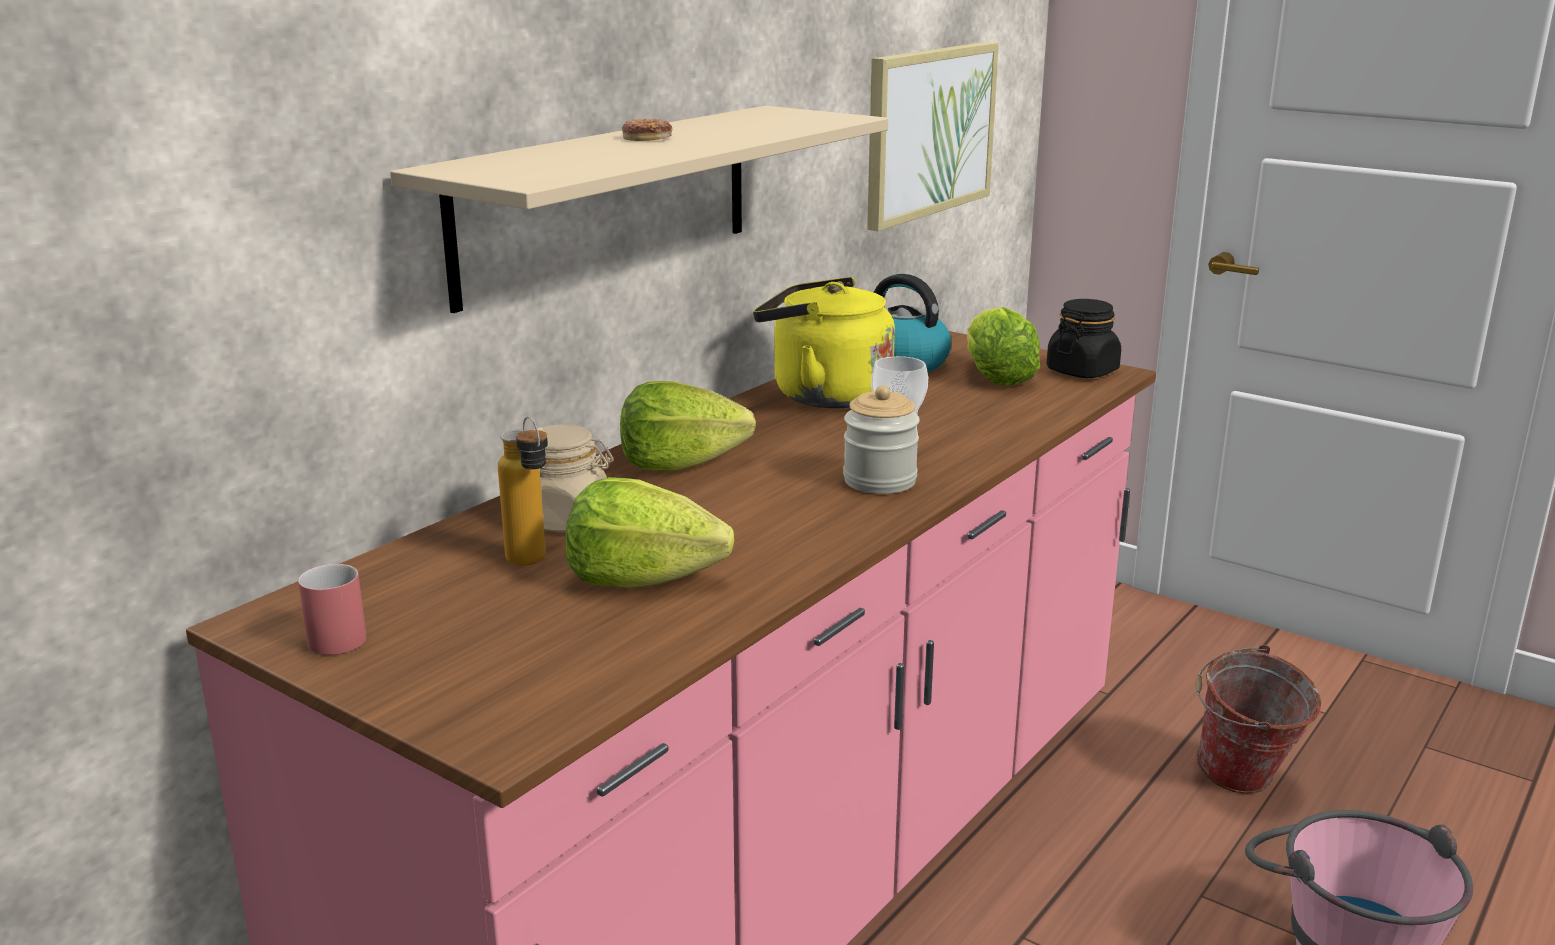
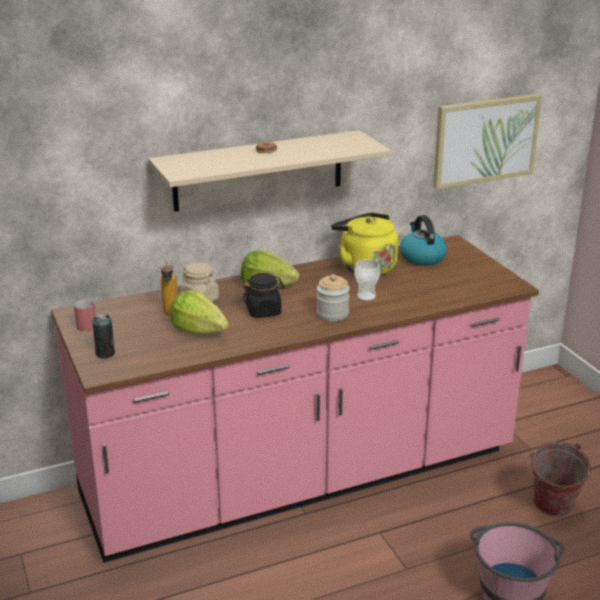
camera: 30 degrees right, 5 degrees up
lettuce [967,307,1040,386] -> none
black jar [1047,299,1121,378] -> black jar moved to [243,273,285,318]
none -> can [92,314,115,359]

